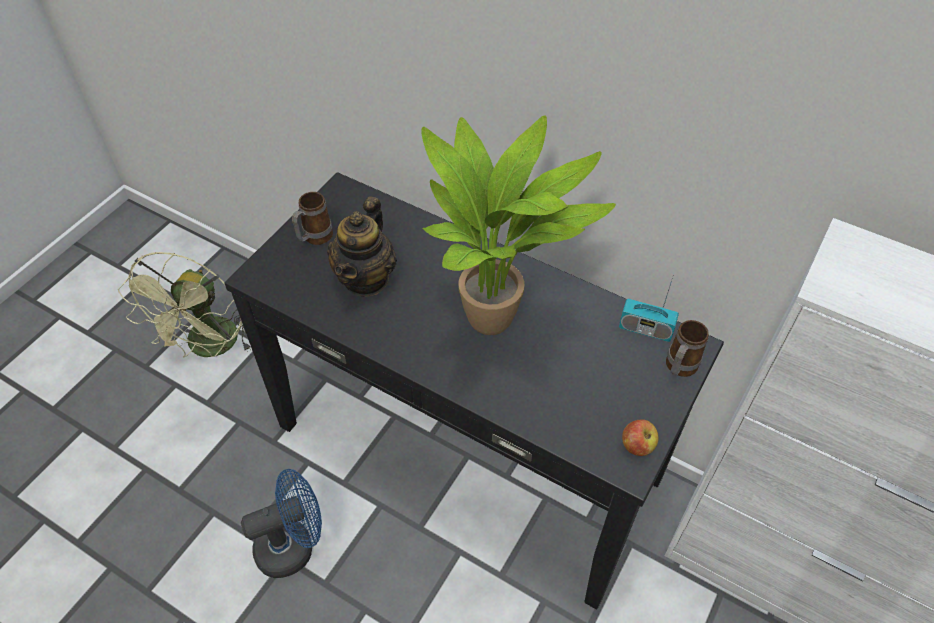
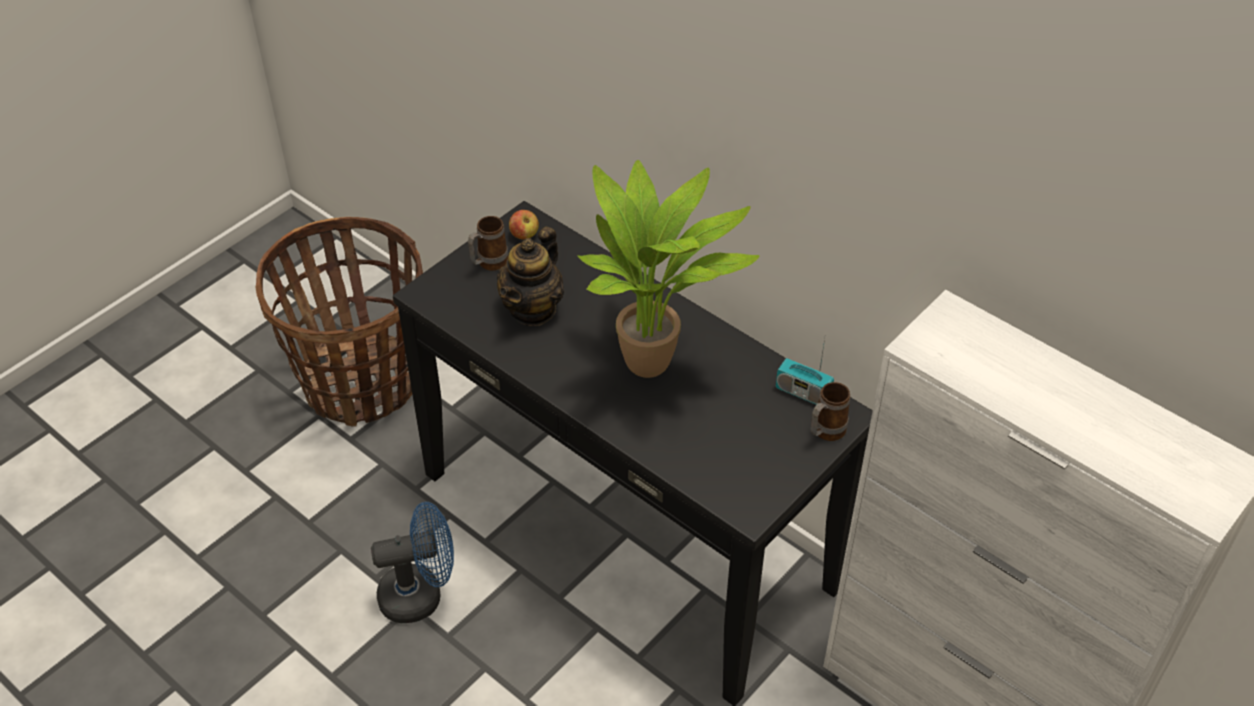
camera: 10 degrees right, 5 degrees down
green fan [118,252,251,357] -> basket [256,217,423,427]
apple [622,419,659,456] -> apple moved to [509,210,539,239]

